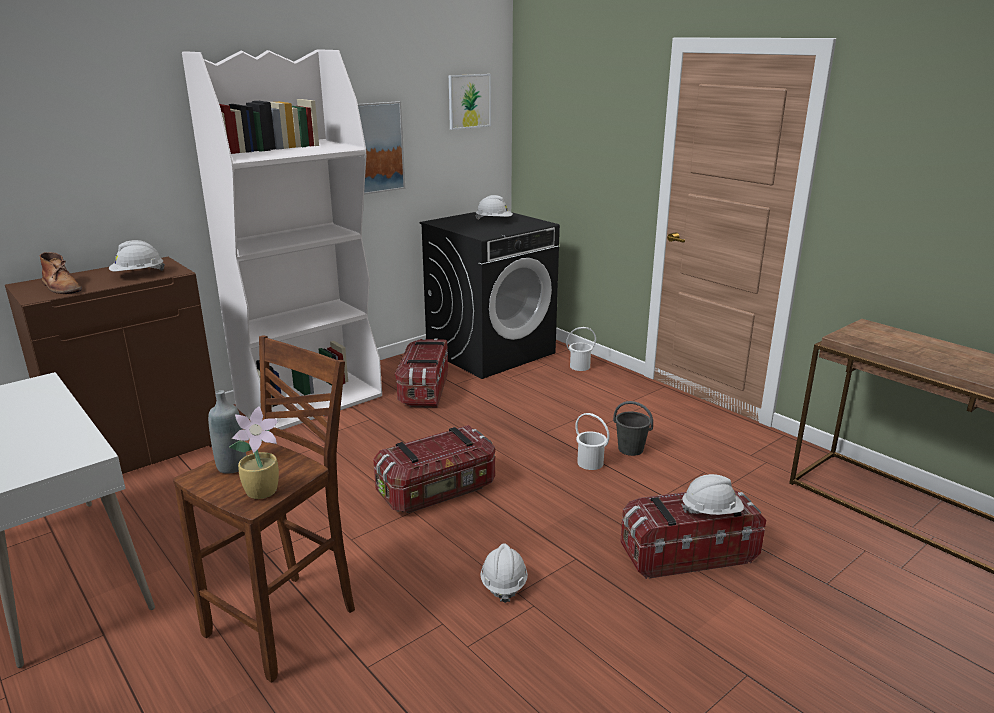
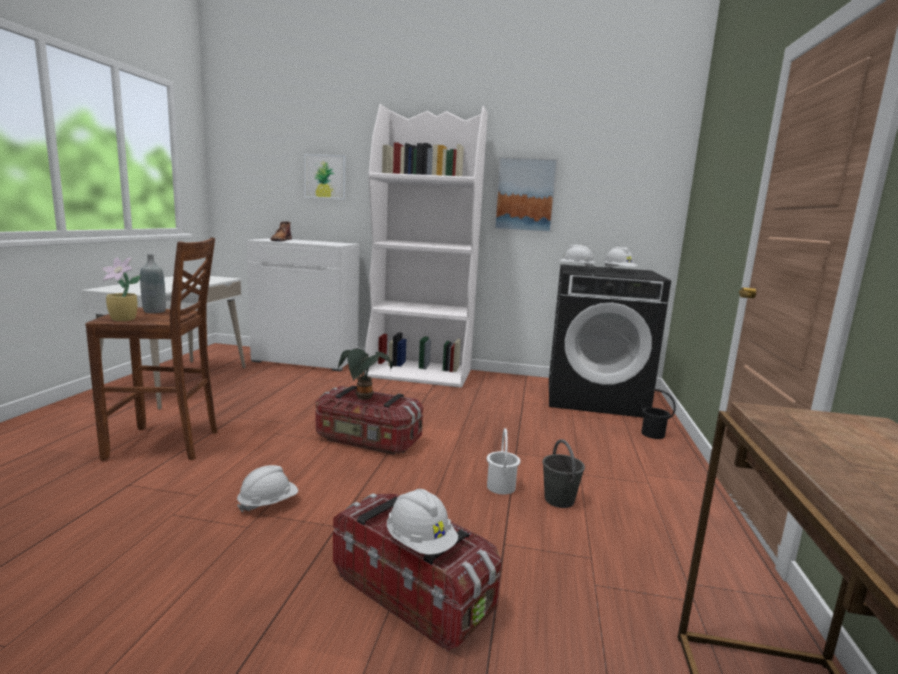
camera: 50 degrees right, 10 degrees down
brown cabinet [5,257,216,474] -> white cabinet [247,238,360,371]
white hard hat [109,240,165,271] -> white hard hat moved to [558,245,595,271]
storage box [395,338,448,408] -> none
picture [449,74,491,130] -> picture moved to [304,154,345,200]
white bucket [566,327,596,371] -> black bucket [640,389,676,439]
none -> potted plant [338,349,393,400]

